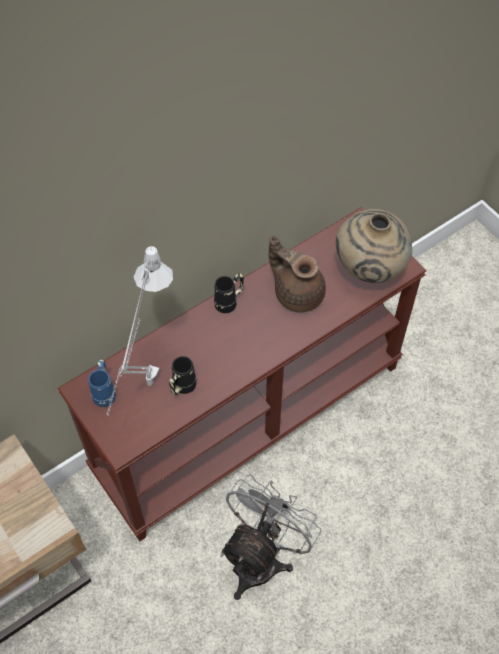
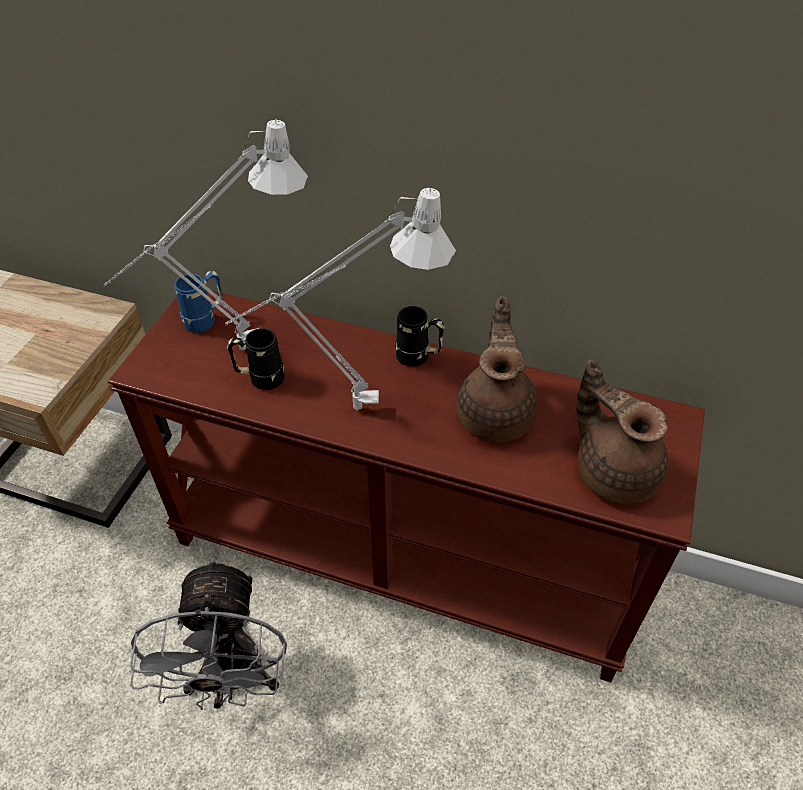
camera: 55 degrees right, 10 degrees down
grey fan [220,474,322,600] -> grey fan turned 90 degrees clockwise [130,557,287,710]
beige vase [336,209,412,283] -> brown teapot [576,359,668,504]
none -> grey table lamp [225,187,456,410]

